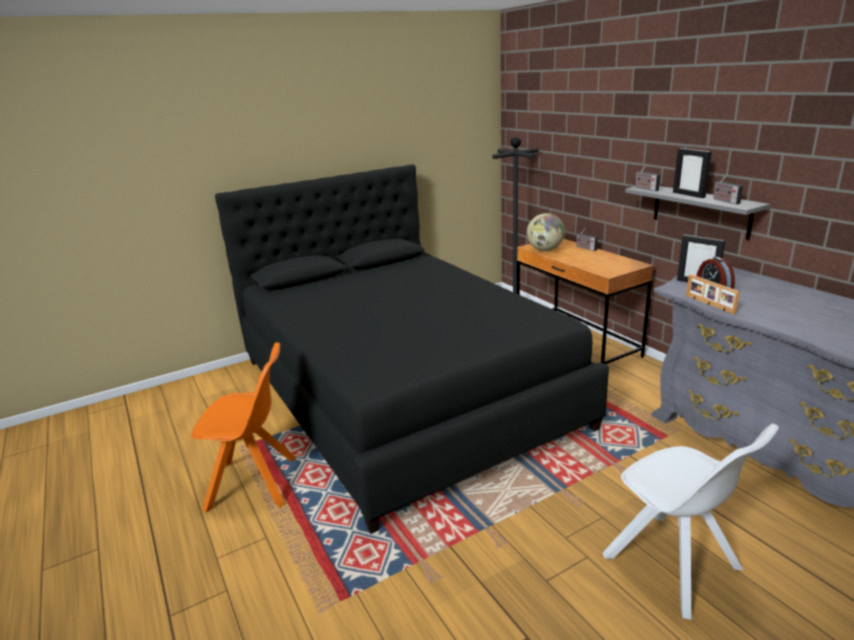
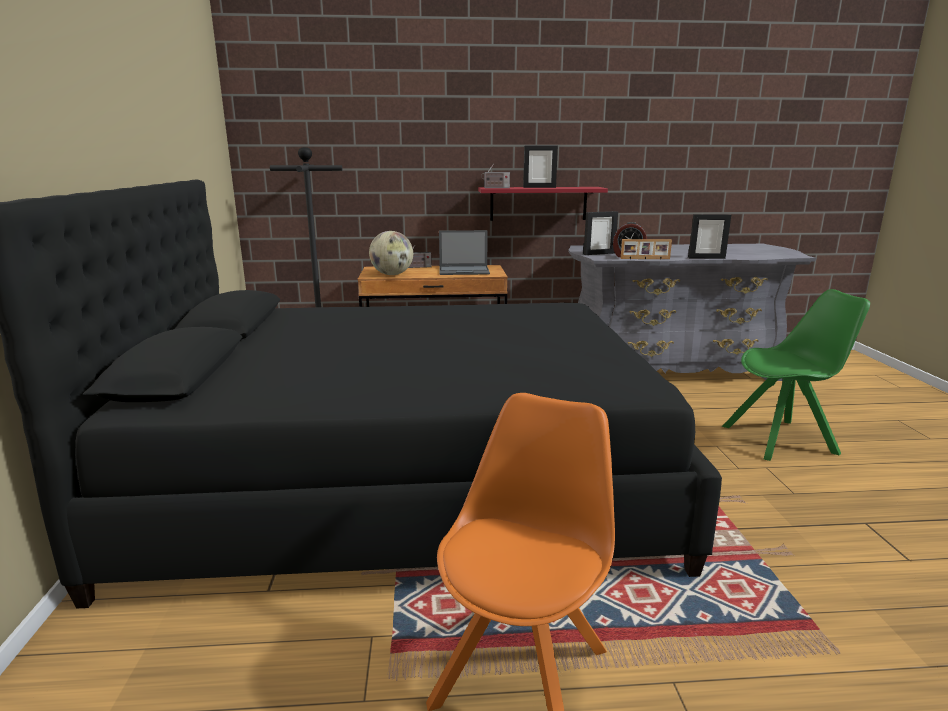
camera: 65 degrees left, 5 degrees down
white chair [603,424,779,620] -> green chair [722,289,870,461]
grey shelf [625,186,770,240] -> red shelf [478,187,608,221]
radio [713,173,743,204] -> none
none -> laptop [439,230,490,275]
none -> picture frame [688,214,731,259]

